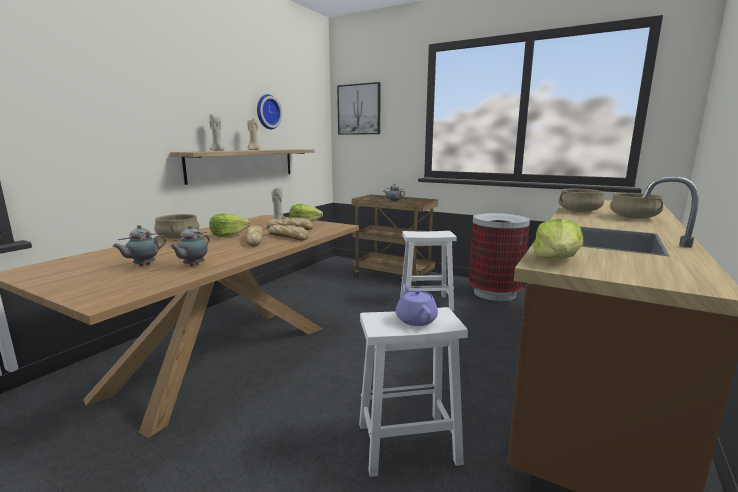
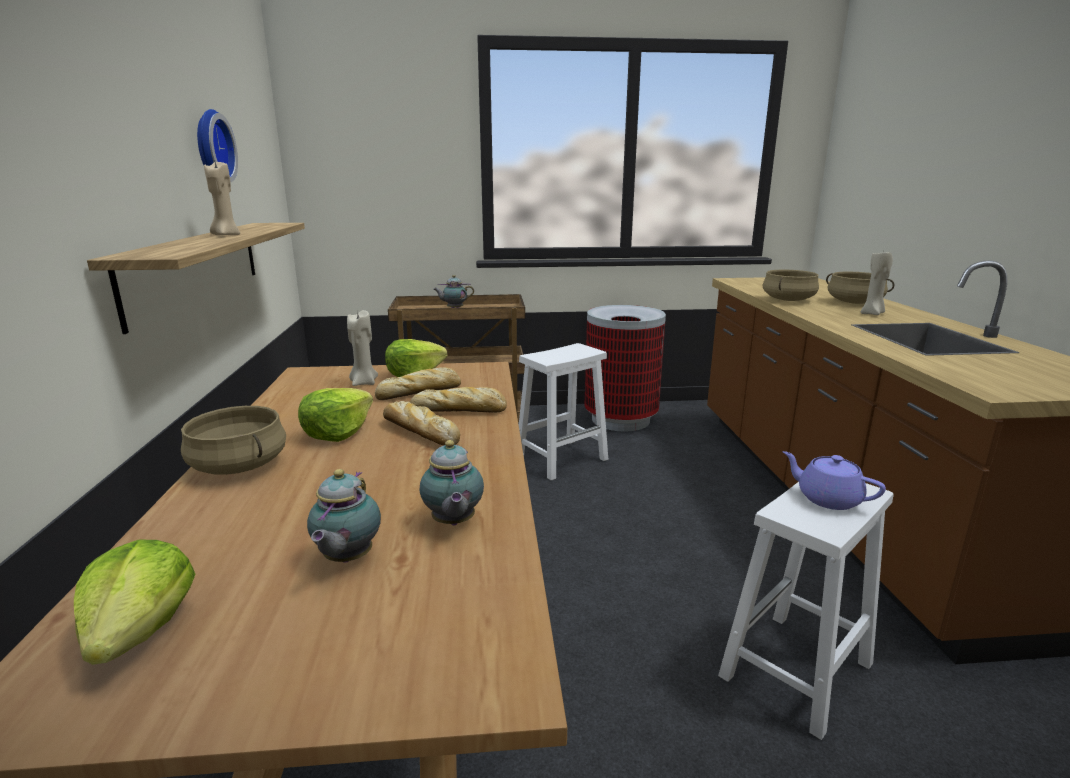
camera: 35 degrees left, 5 degrees up
beige candle [209,114,225,151] -> beige candle moved to [861,250,893,315]
picture [337,82,381,135] -> none
lettuce [533,219,584,259] -> lettuce moved to [74,540,195,665]

